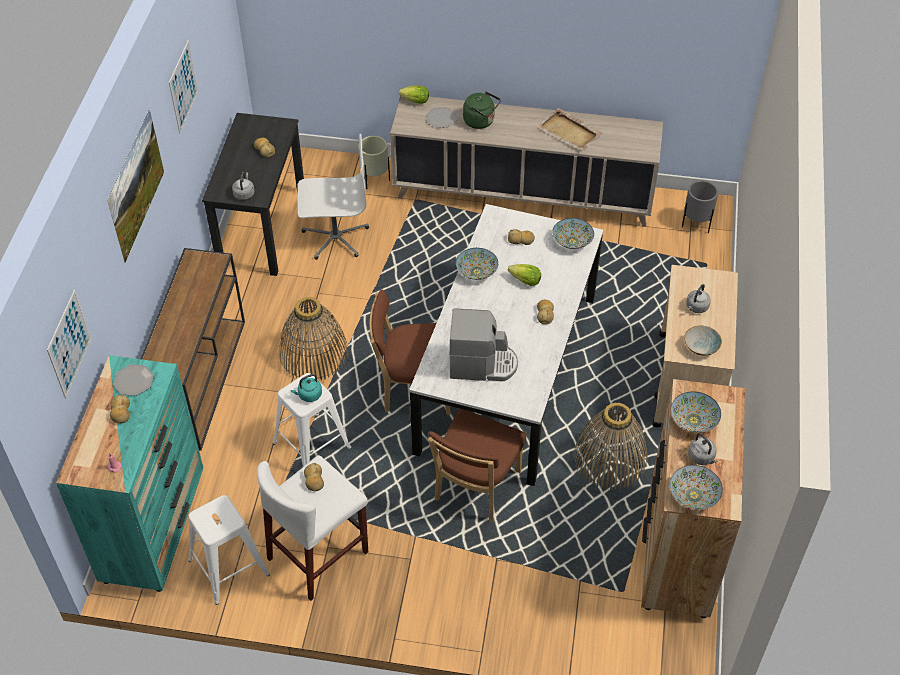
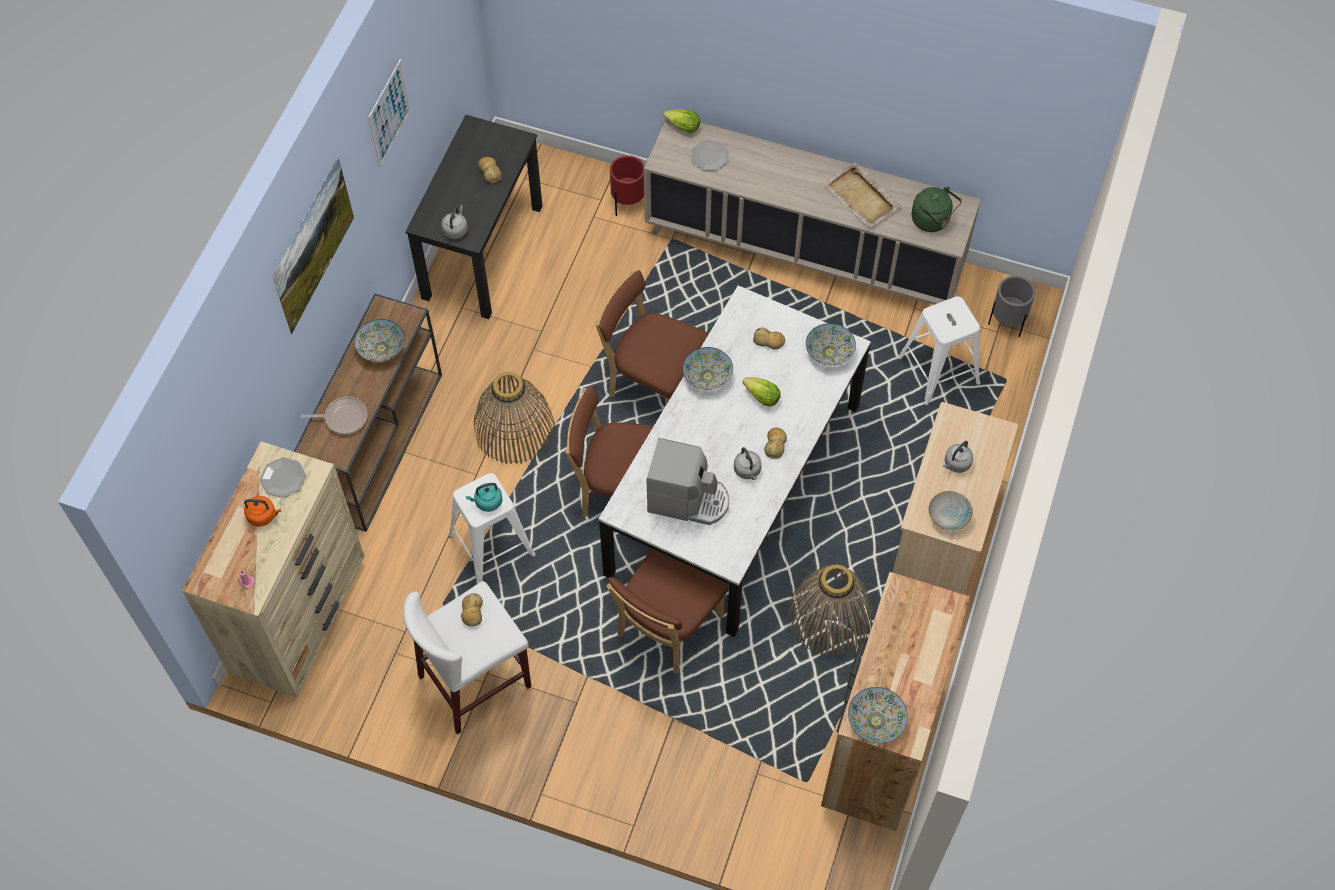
camera: 10 degrees right, 10 degrees up
picture [47,290,91,398] -> none
turquoise dresser [56,355,203,592] -> beige dresser [182,441,364,697]
bread [110,394,130,424] -> orange kettle [244,496,281,527]
white stool [188,495,270,605] -> white stool moved to [897,296,980,405]
white office chair [297,134,369,260] -> none
beige planter [359,136,390,189] -> red planter [610,155,644,216]
green kettle [463,91,501,129] -> green kettle moved to [912,187,962,232]
bowl [671,392,721,432] -> bowl moved to [354,319,405,362]
grey kettle [688,433,717,465] -> grey kettle moved to [734,447,762,480]
none -> frying pan [301,397,367,434]
none -> brown chair [596,270,708,405]

